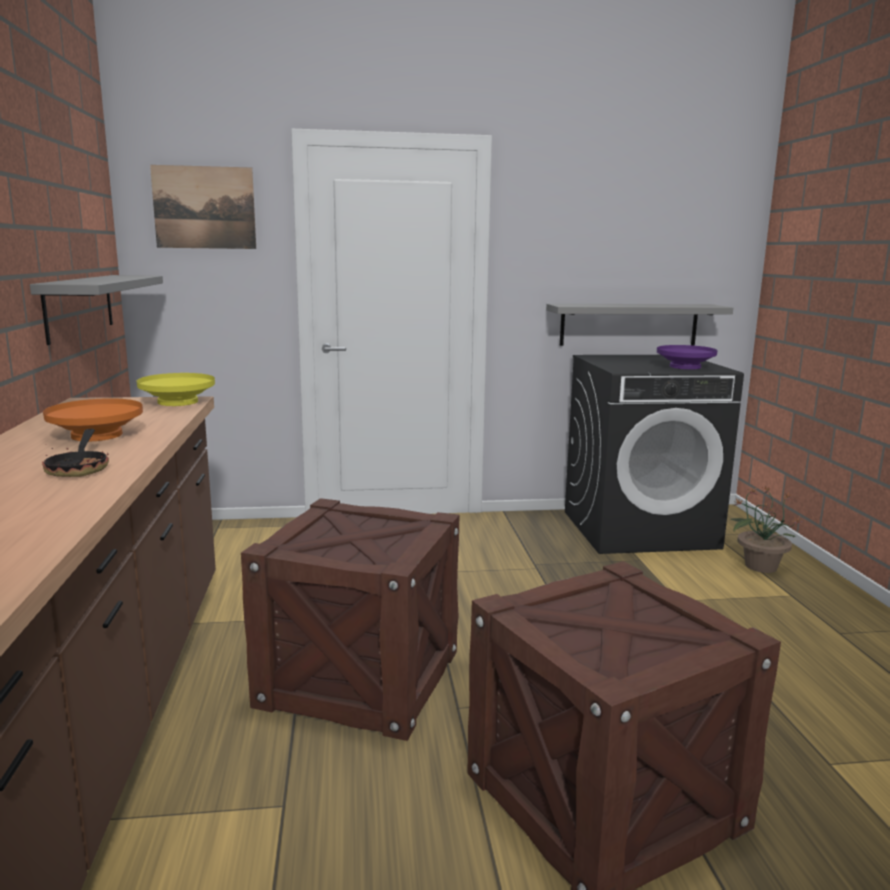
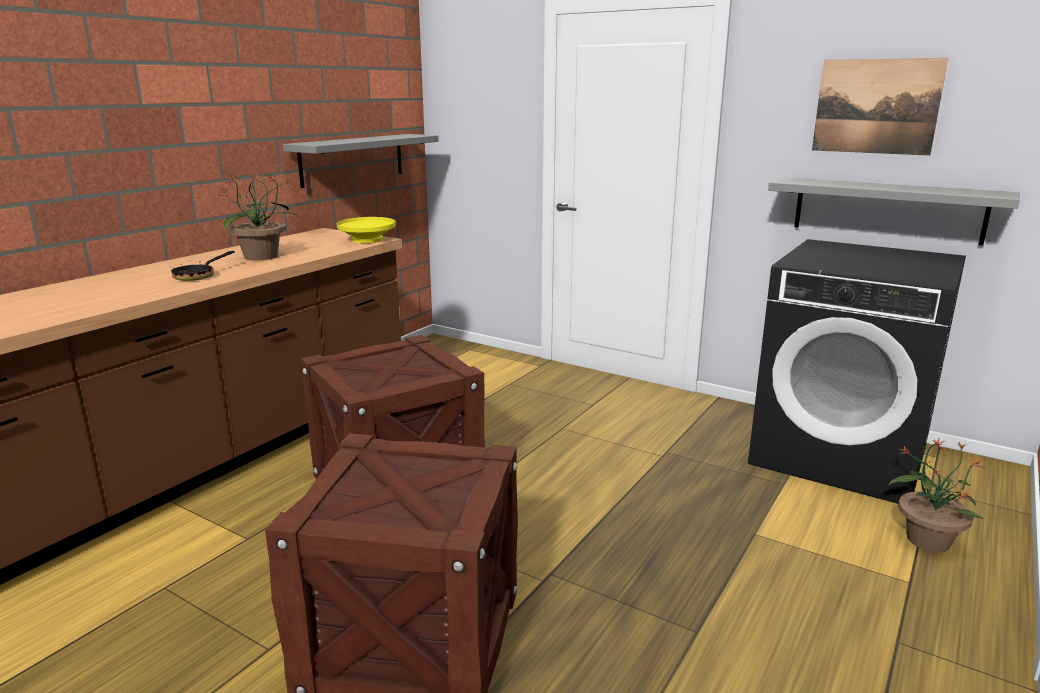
camera: 40 degrees right, 5 degrees up
orange bowl [43,398,143,442] -> potted plant [217,173,296,261]
picture [150,165,256,249] -> picture moved to [812,58,948,156]
purple bowl [657,345,717,370] -> none

